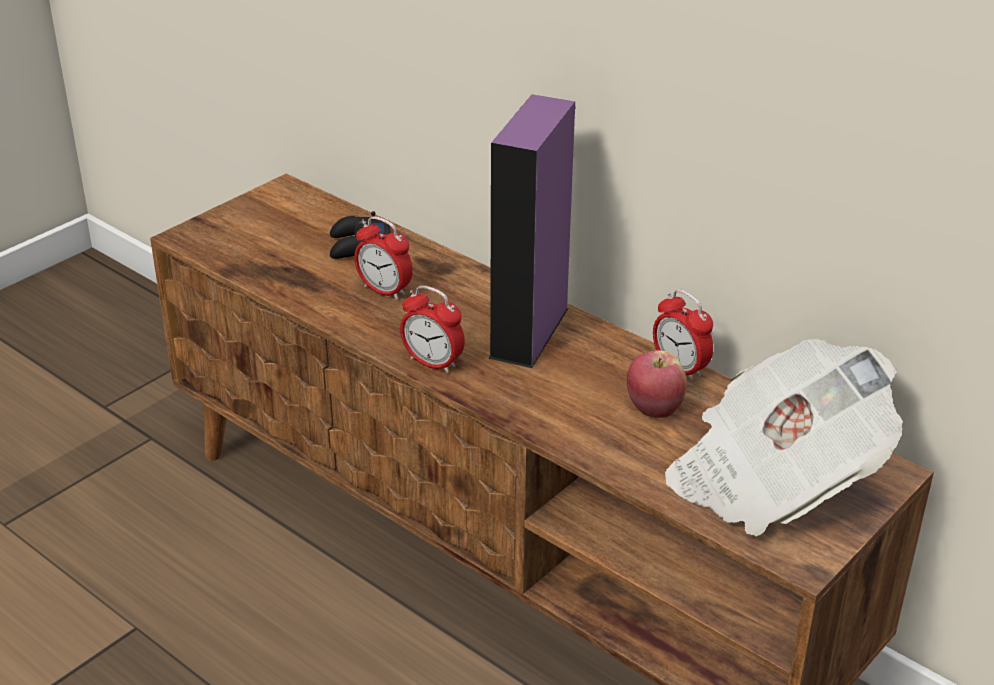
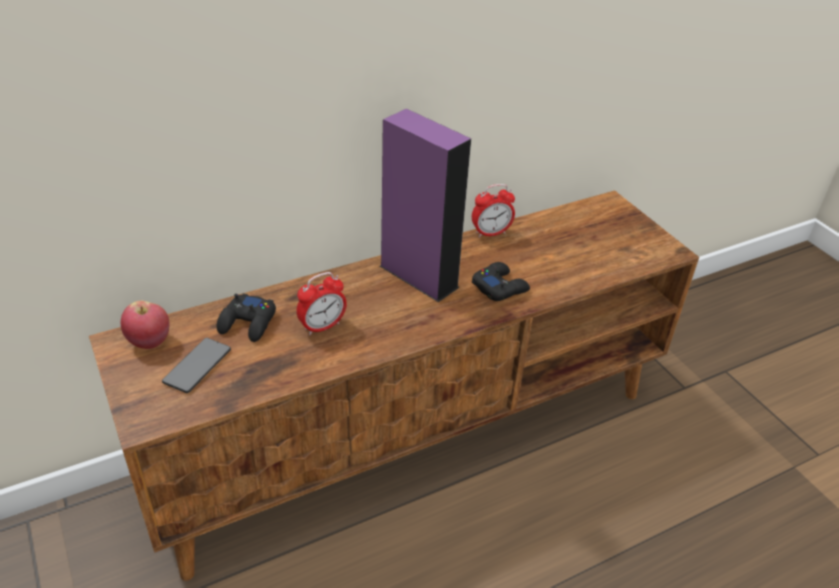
camera: 70 degrees left, 5 degrees up
alarm clock [400,285,465,373] -> none
apple [627,350,687,418] -> apple moved to [121,301,169,349]
newspaper [665,338,903,536] -> none
none -> phone [162,338,231,393]
none -> black game controller [472,262,530,301]

